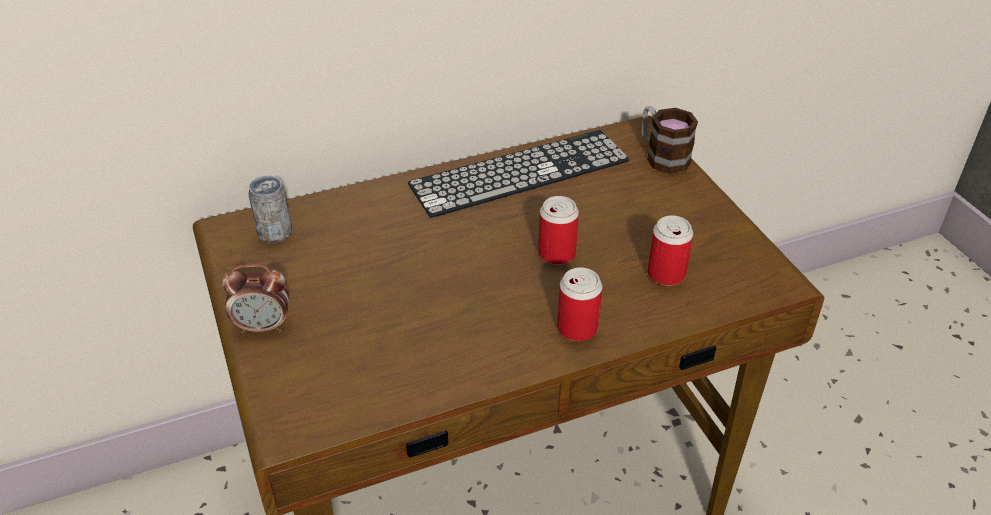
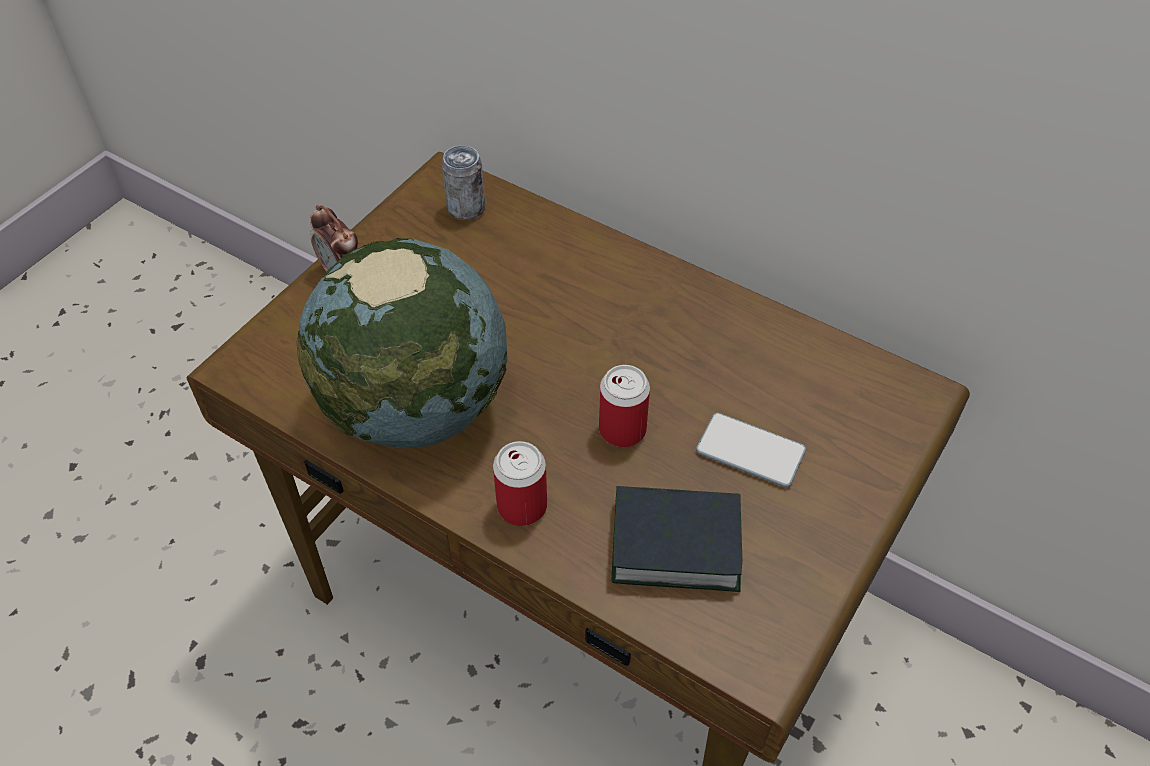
camera: 55 degrees right, 10 degrees up
keyboard [408,130,629,218] -> none
mug [642,106,698,174] -> none
can [647,215,693,286] -> book [612,486,742,592]
none -> globe [297,238,508,449]
none -> phone [696,413,806,487]

